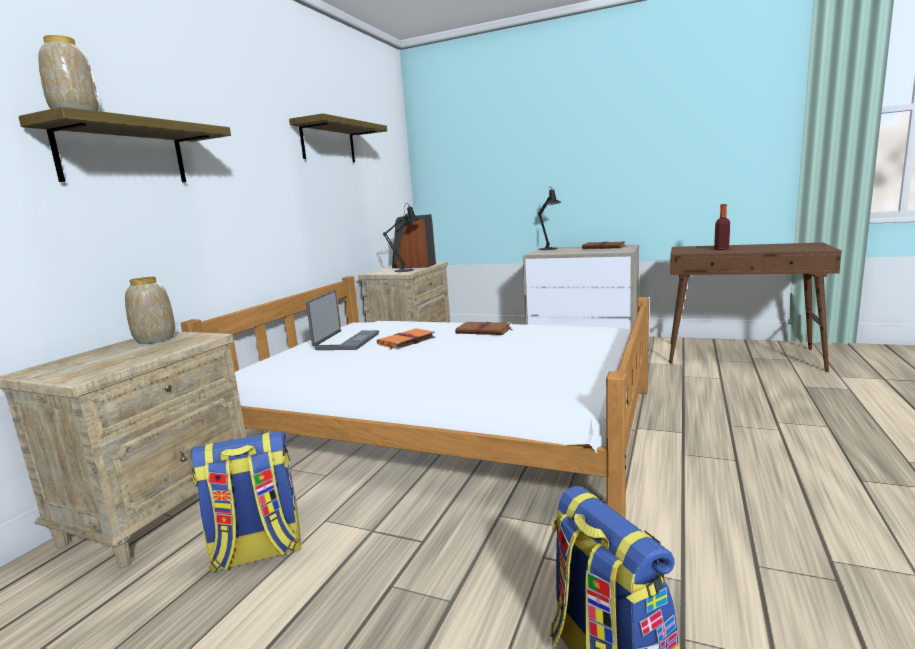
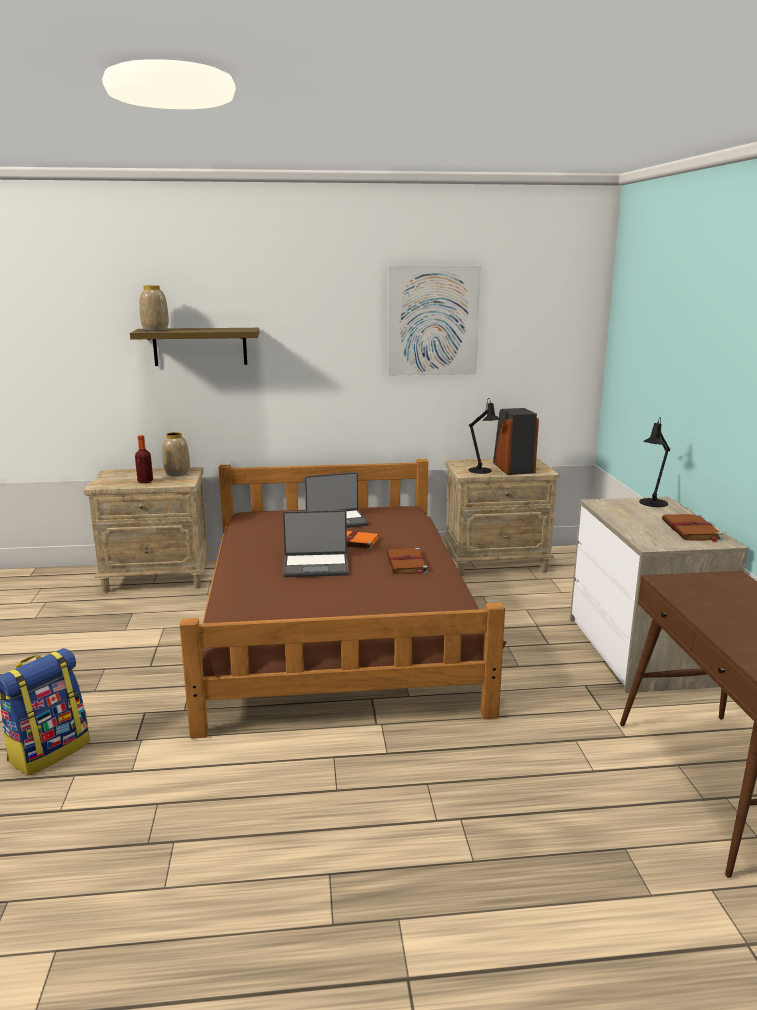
camera: 60 degrees right, 5 degrees up
white bed [180,276,649,518] -> brown bed [179,459,507,739]
backpack [190,431,302,573] -> none
shelf [289,113,387,162] -> picture [388,266,481,376]
bottle [714,204,730,250] -> bottle moved to [135,435,153,483]
none -> laptop [283,510,349,577]

